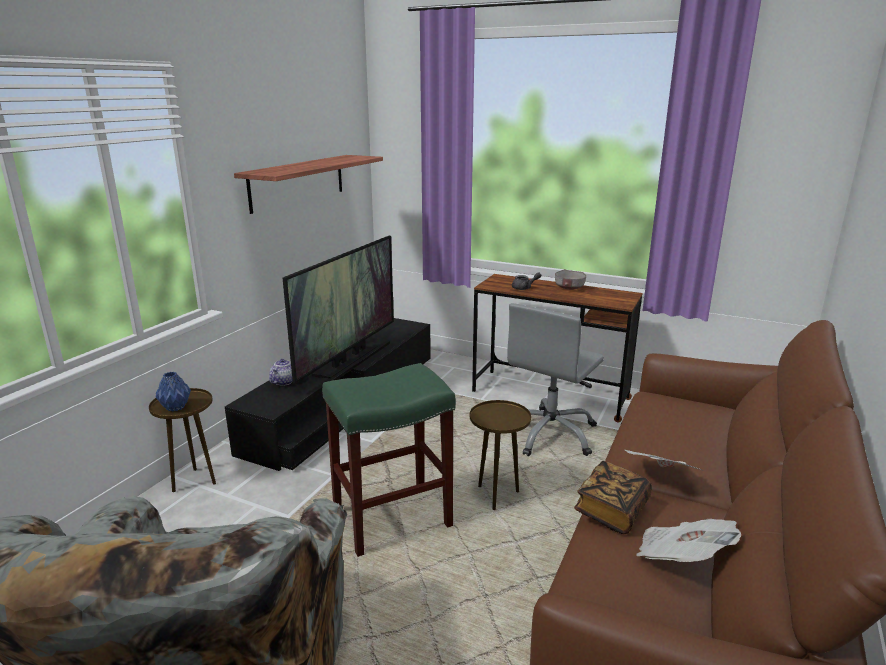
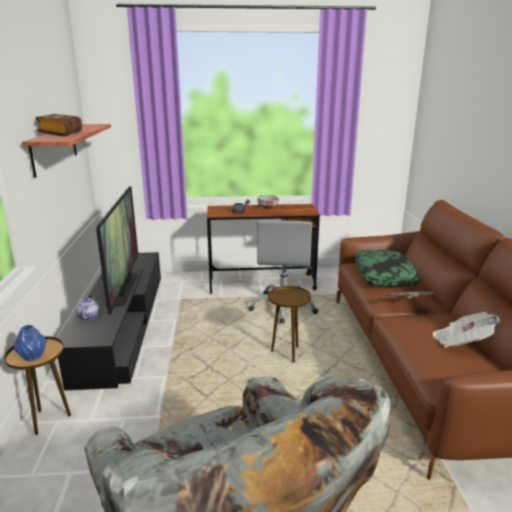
camera: 30 degrees left, 0 degrees up
green stool [322,363,456,557] -> none
book [574,461,652,534] -> book moved to [35,114,82,136]
none -> pillow [354,250,420,287]

